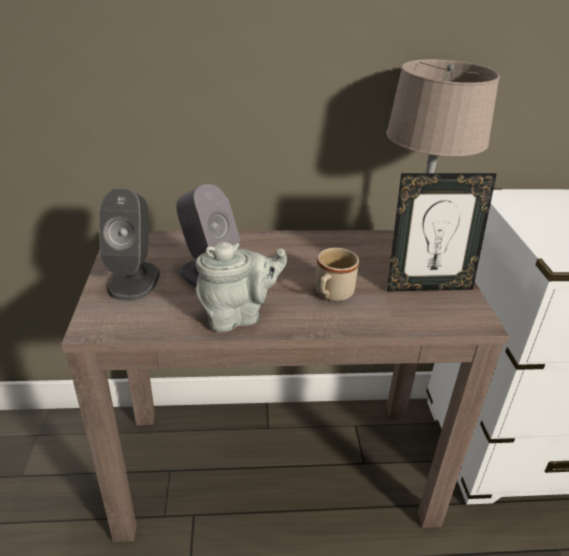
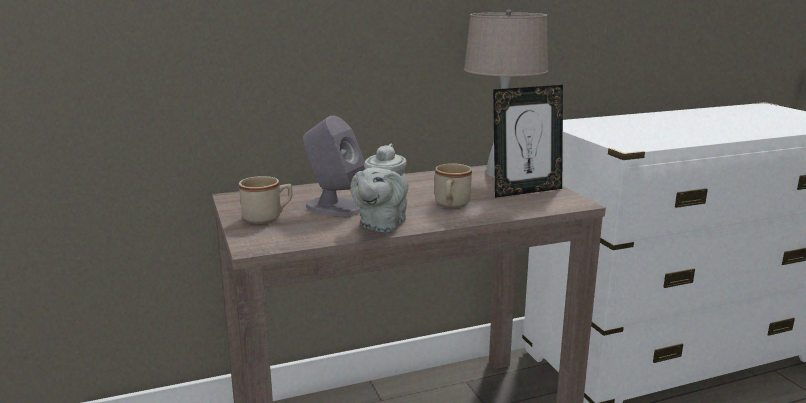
camera: 15 degrees left, 15 degrees down
grey speaker [99,188,160,301] -> beige mug [239,176,293,224]
grey teapot [196,242,287,332] -> grey teapot turned 150 degrees clockwise [351,144,409,232]

